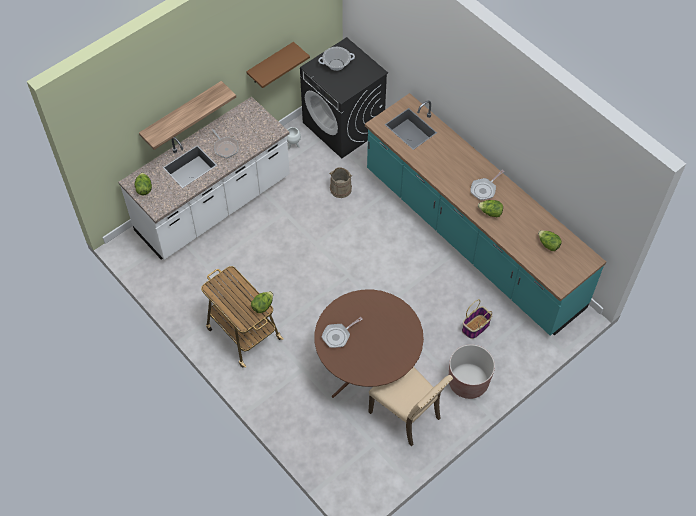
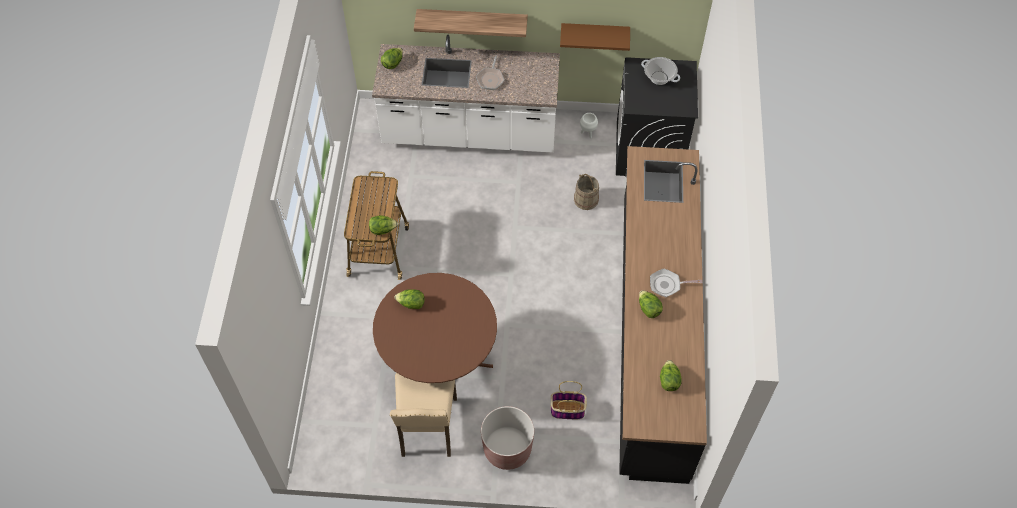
camera: 45 degrees right, 0 degrees up
frying pan [322,317,363,348] -> lettuce [395,289,425,309]
turquoise counter [365,93,606,336] -> black counter [619,146,707,484]

